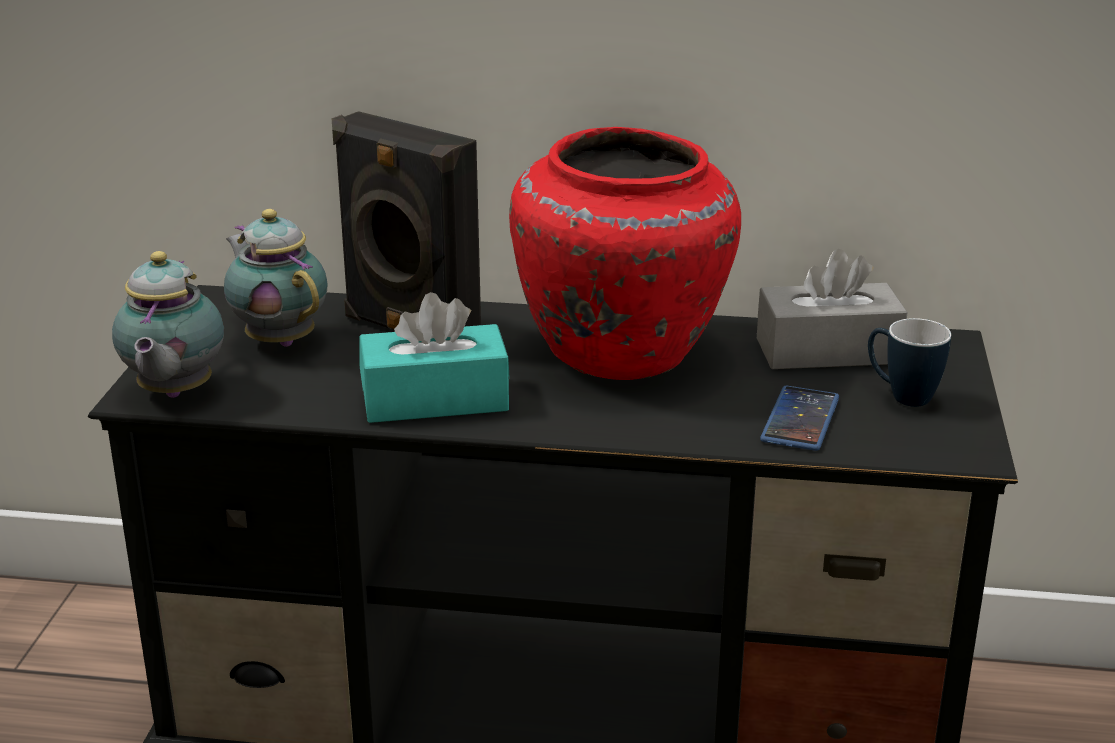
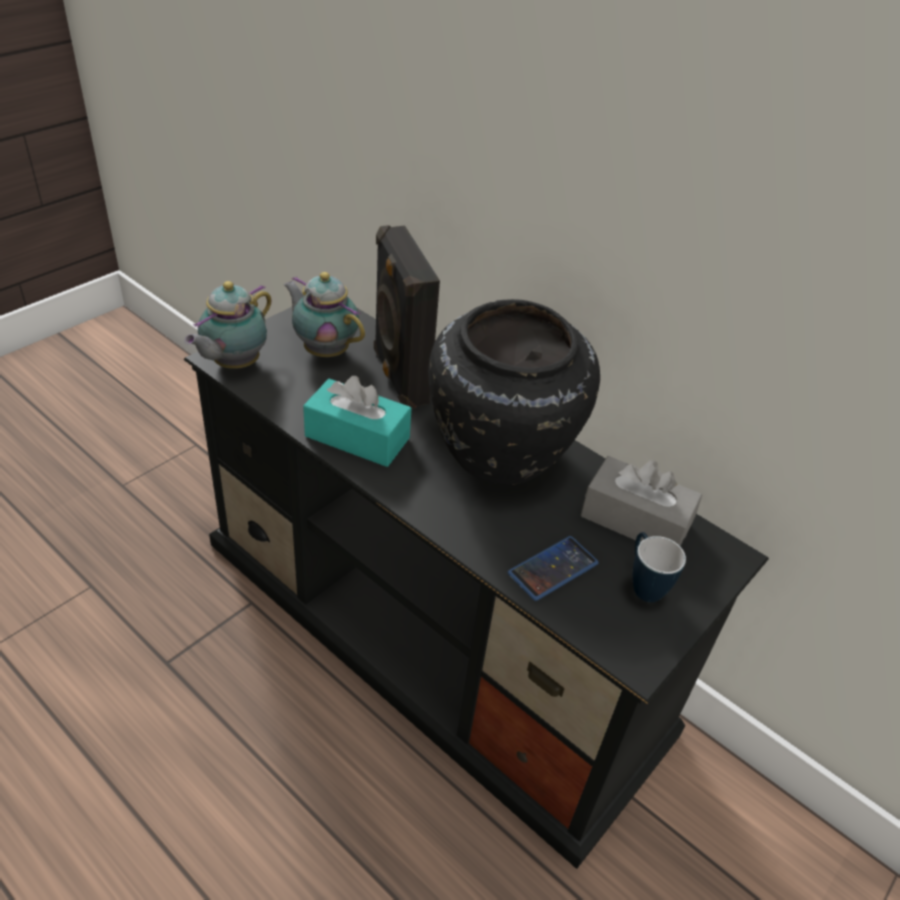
camera: 30 degrees right, 15 degrees up
teapot [224,209,328,347] -> teapot turned 45 degrees counterclockwise [283,272,365,357]
red vase [509,127,741,380] -> black vase [428,299,600,484]

